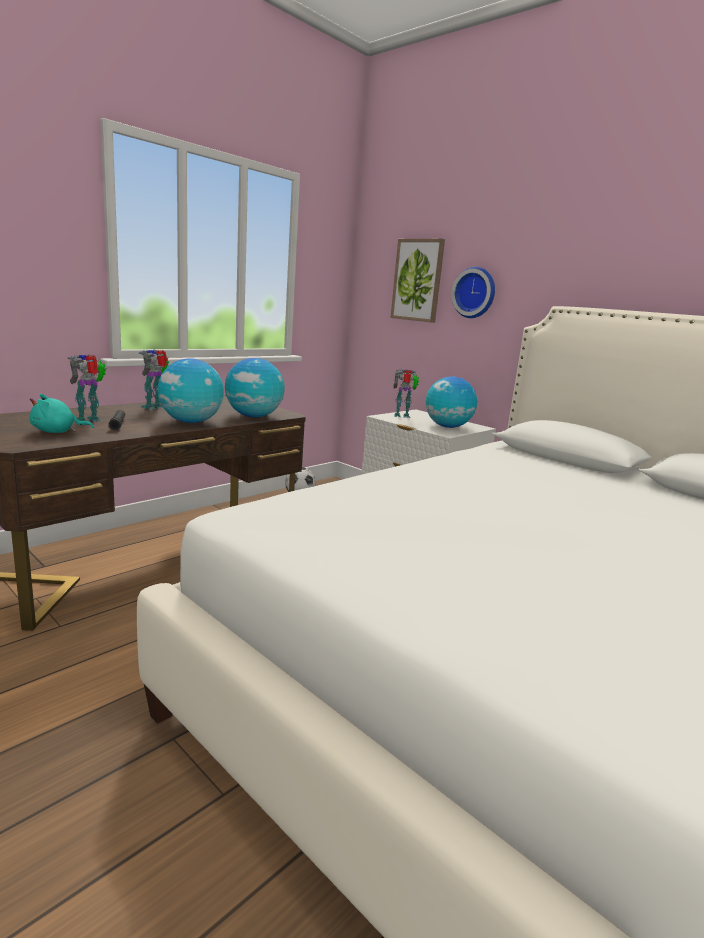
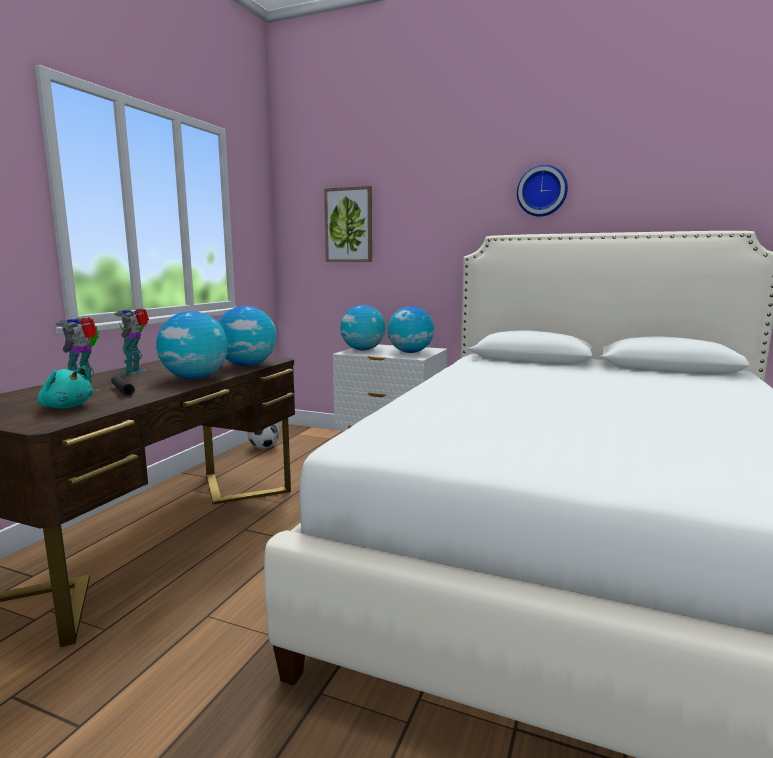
camera: 20 degrees left, 5 degrees down
turquoise plush toy [29,394,93,433] -> turquoise plush toy turned 105 degrees counterclockwise [38,366,93,409]
toy robot [393,369,419,418] -> globe [340,305,385,350]
wall clock [451,267,495,318] -> wall clock moved to [517,165,568,217]

